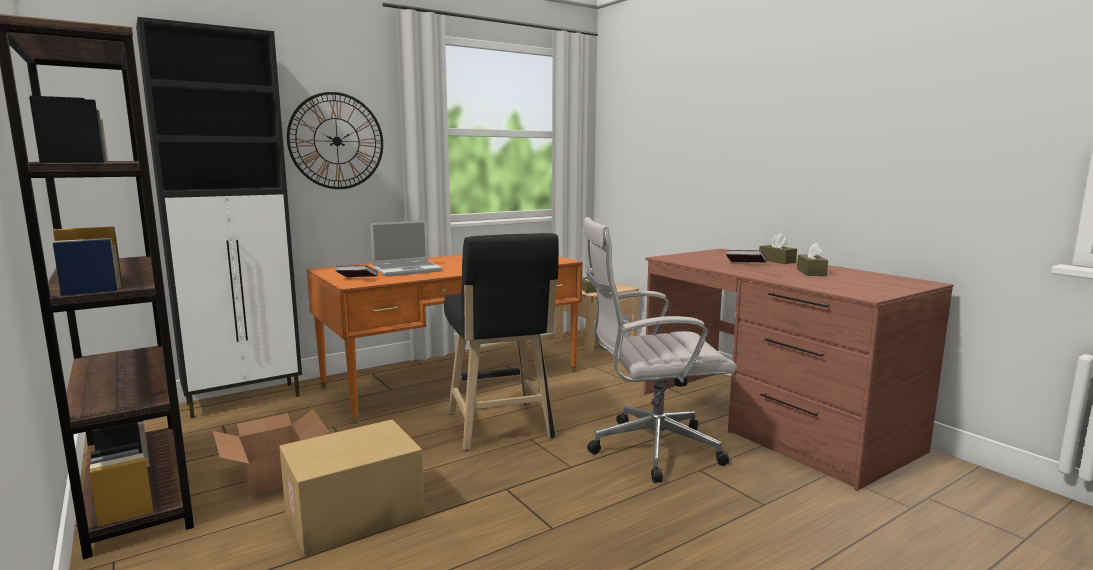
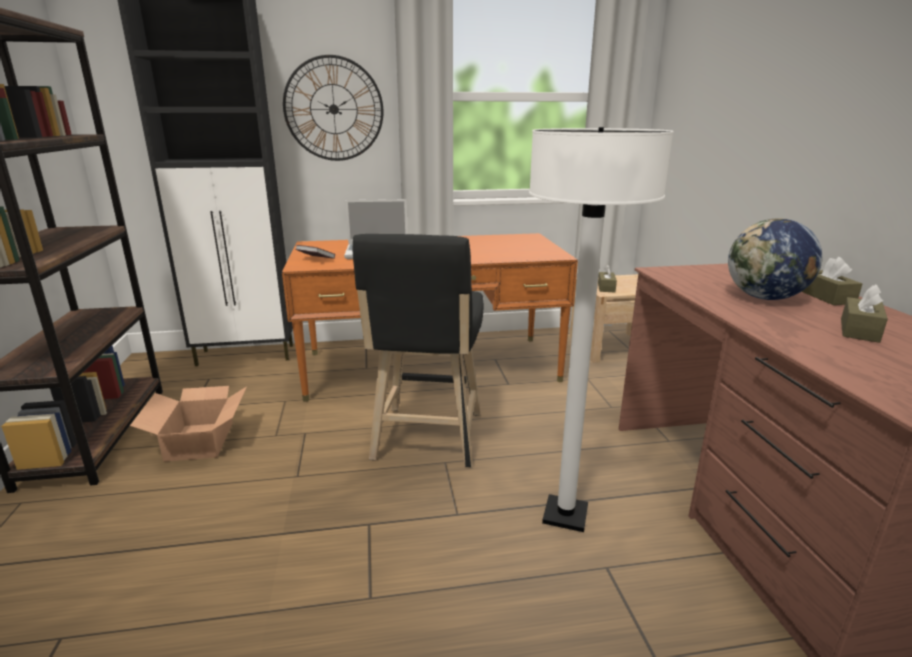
camera: 25 degrees right, 10 degrees up
cardboard box [279,419,425,556] -> none
white office chair [583,217,737,483] -> white floor lamp [529,127,674,532]
book [726,250,767,263] -> globe [728,218,823,300]

